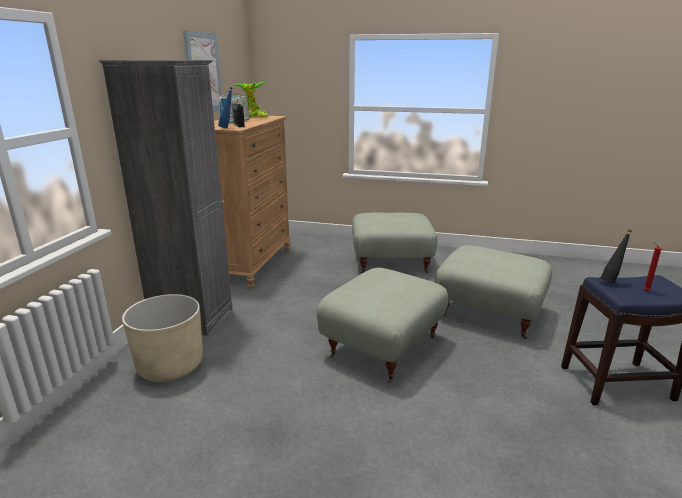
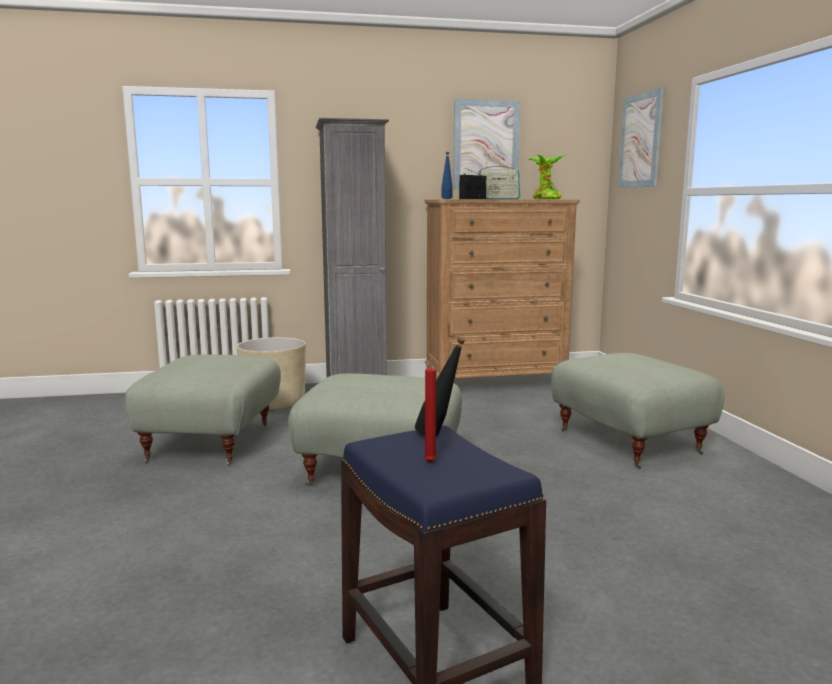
camera: 65 degrees right, 10 degrees down
grey ottoman [435,245,552,339] -> grey ottoman moved to [125,355,281,466]
none -> picture [618,87,664,188]

